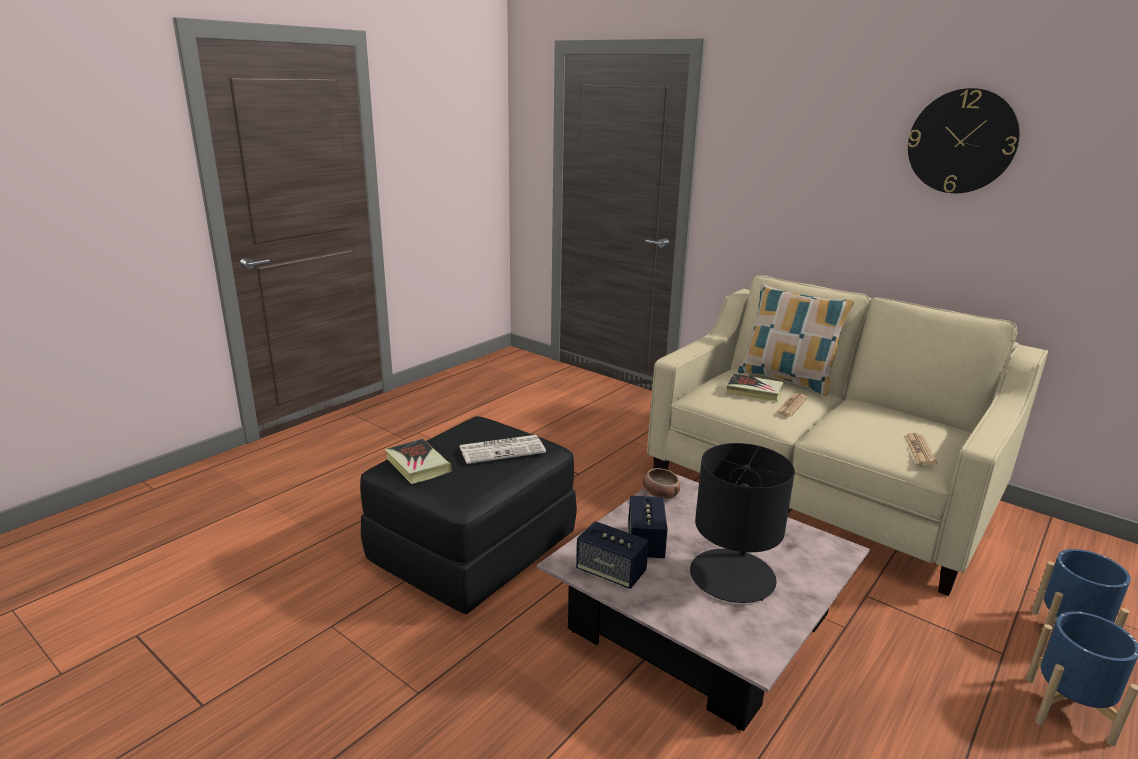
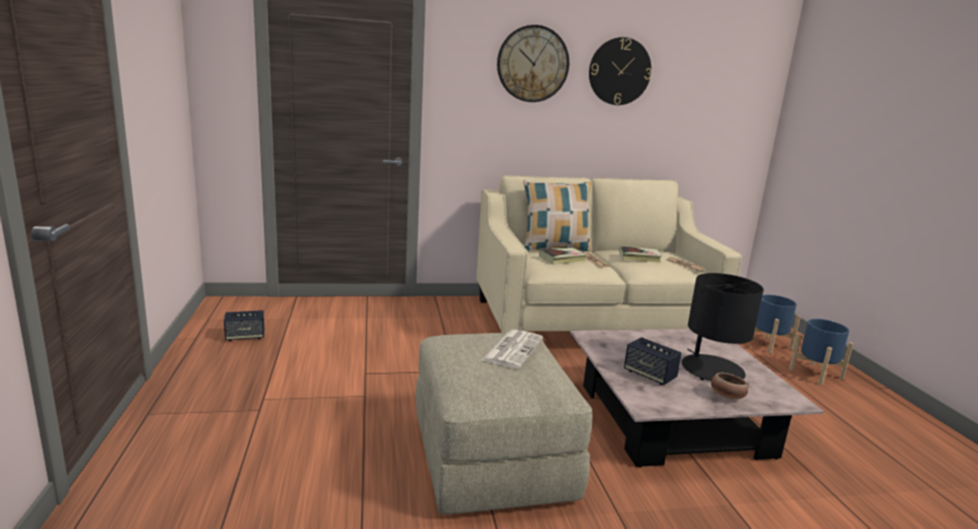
camera: 50 degrees left, 5 degrees down
black ottoman [360,416,577,614] -> beige ottoman [415,333,592,514]
book [385,439,452,484] -> book moved to [619,246,662,263]
speaker [576,521,649,589] -> speaker moved to [224,310,264,341]
bowl [643,468,680,499] -> bowl moved to [711,373,749,399]
none -> wall clock [497,25,569,102]

